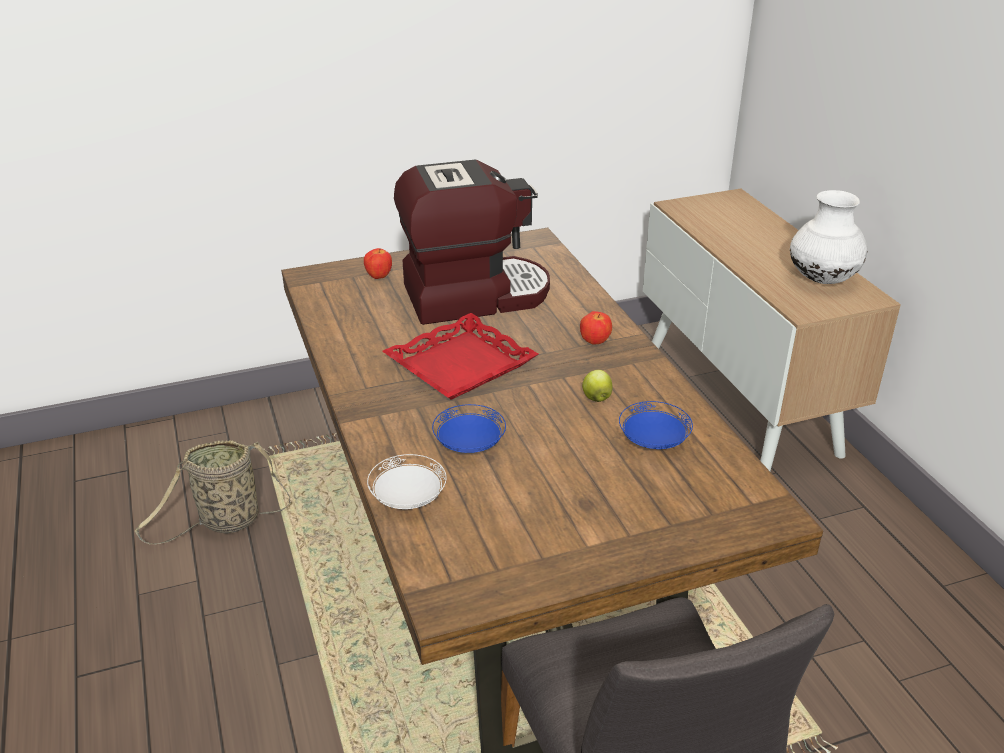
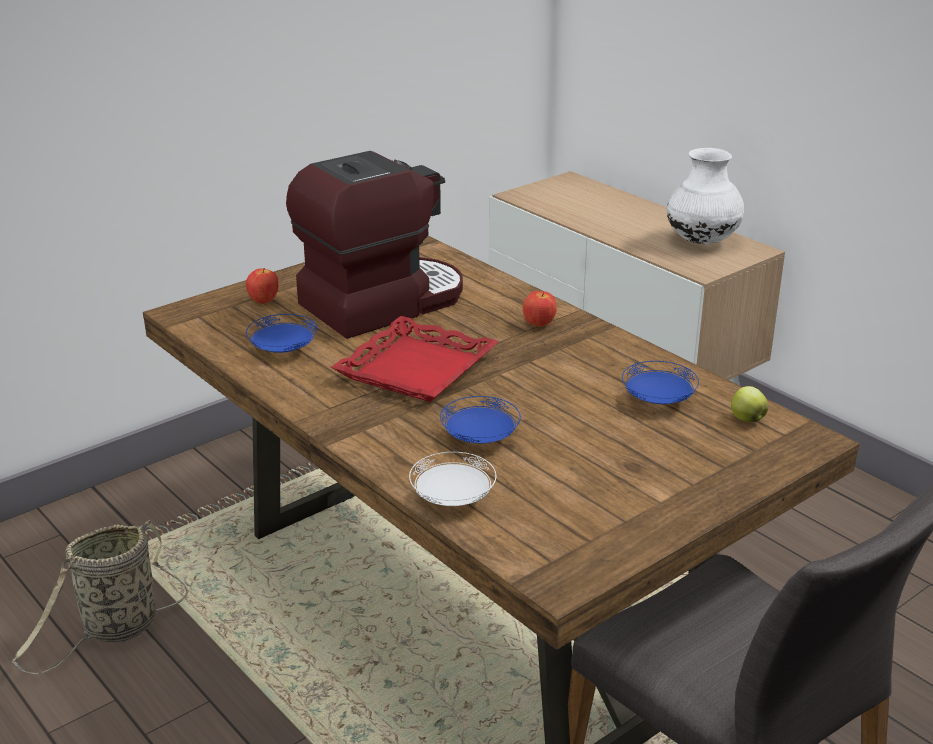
camera: 20 degrees left, 5 degrees down
apple [582,370,612,402] -> apple moved to [731,386,769,422]
none -> blue plate [246,314,317,353]

